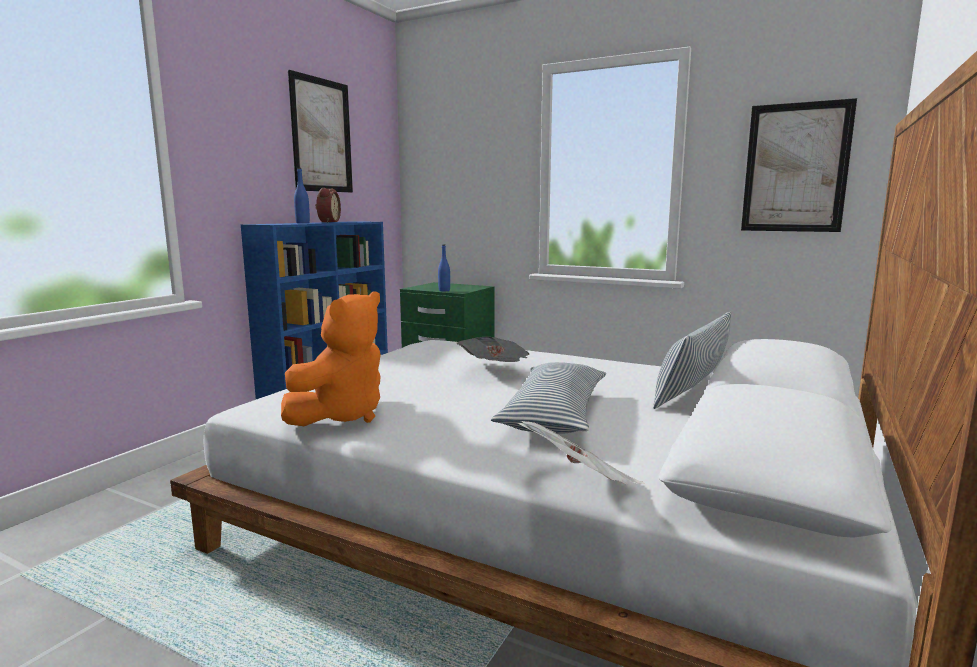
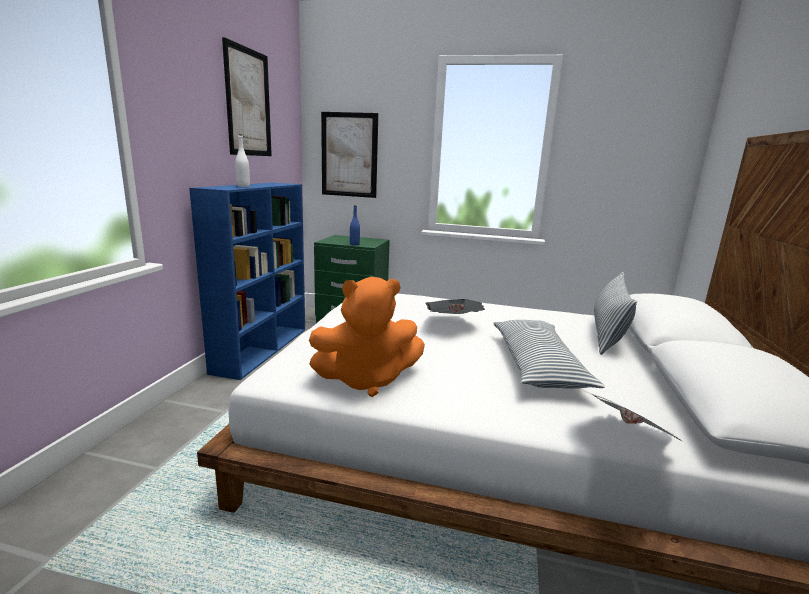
camera: 15 degrees left, 5 degrees up
orange plush toy [281,291,381,426] -> orange plush toy turned 60 degrees clockwise [309,277,425,397]
blue bottle [294,168,310,223] -> white bottle [235,134,250,187]
alarm clock [315,188,341,222] -> none
picture [741,98,857,232] -> picture moved to [321,112,378,198]

